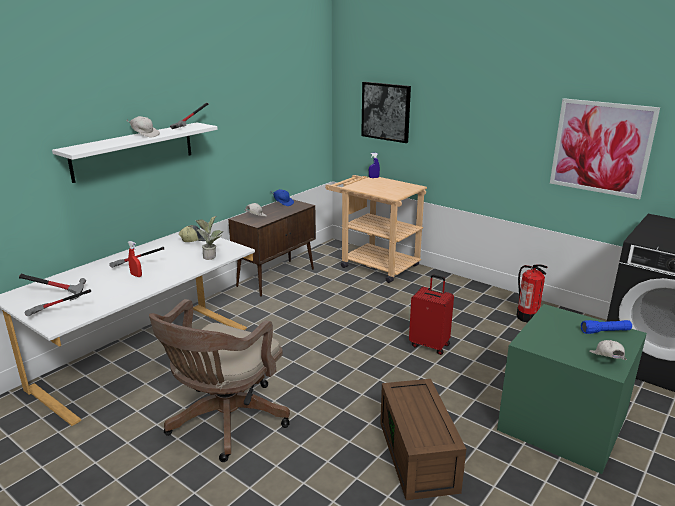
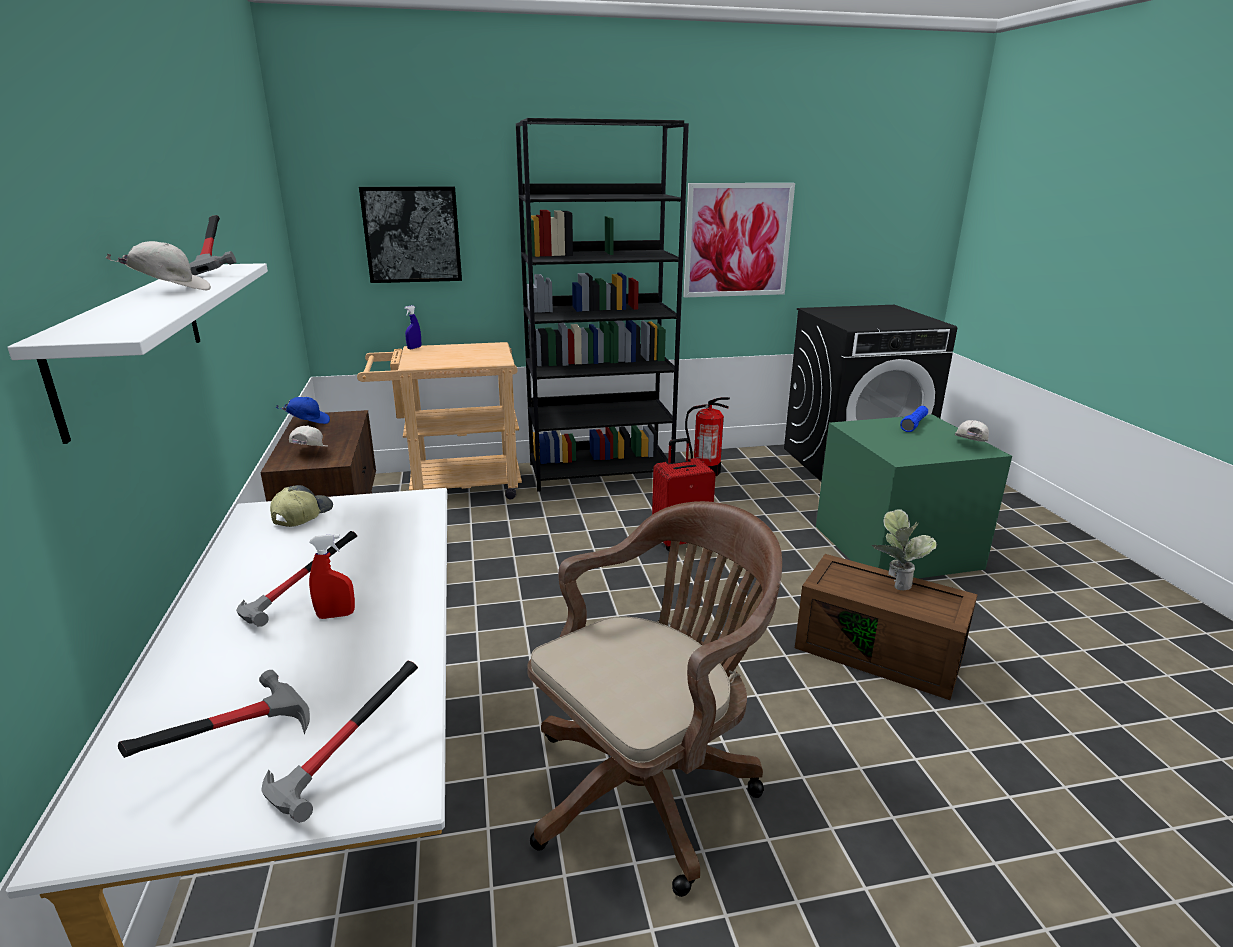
camera: 50 degrees left, 0 degrees up
brown office chair [149,299,290,462] -> brown office chair turned 105 degrees counterclockwise [527,501,782,897]
potted plant [195,216,223,260] -> potted plant moved to [872,509,937,590]
white cap [590,340,627,360] -> white cap turned 75 degrees clockwise [954,420,989,442]
none -> black bookcase [516,118,689,492]

